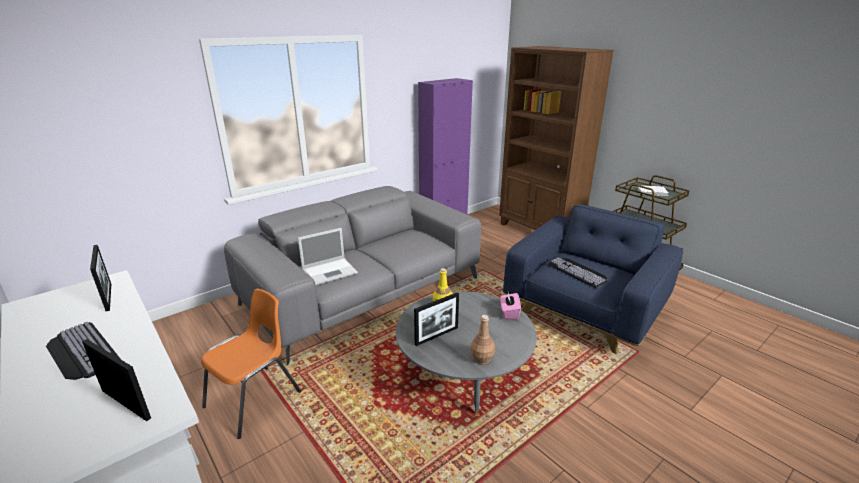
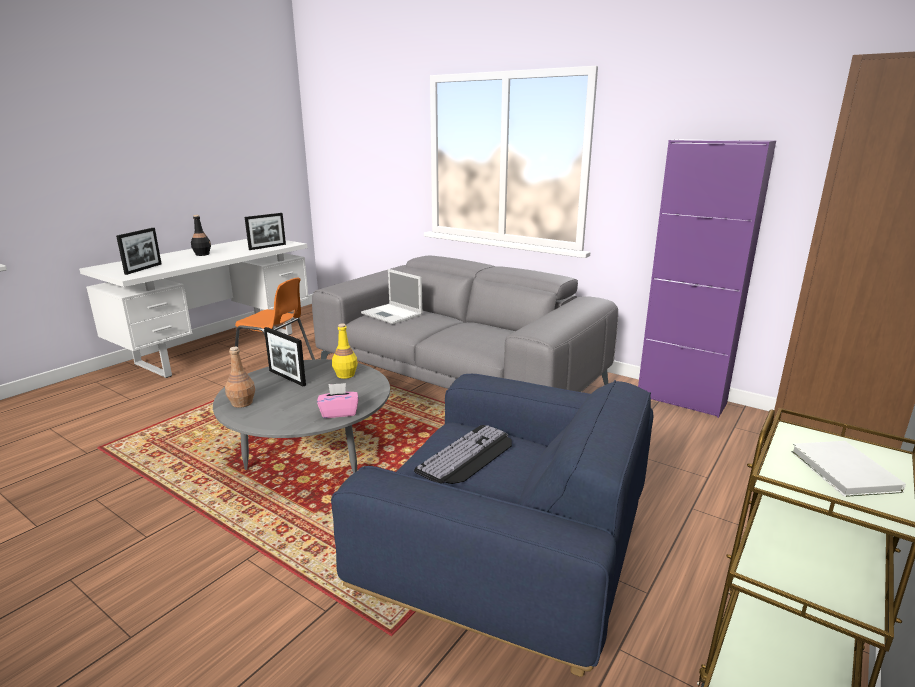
camera: 75 degrees right, 5 degrees down
keyboard [46,322,120,380] -> black bottle [191,215,211,256]

